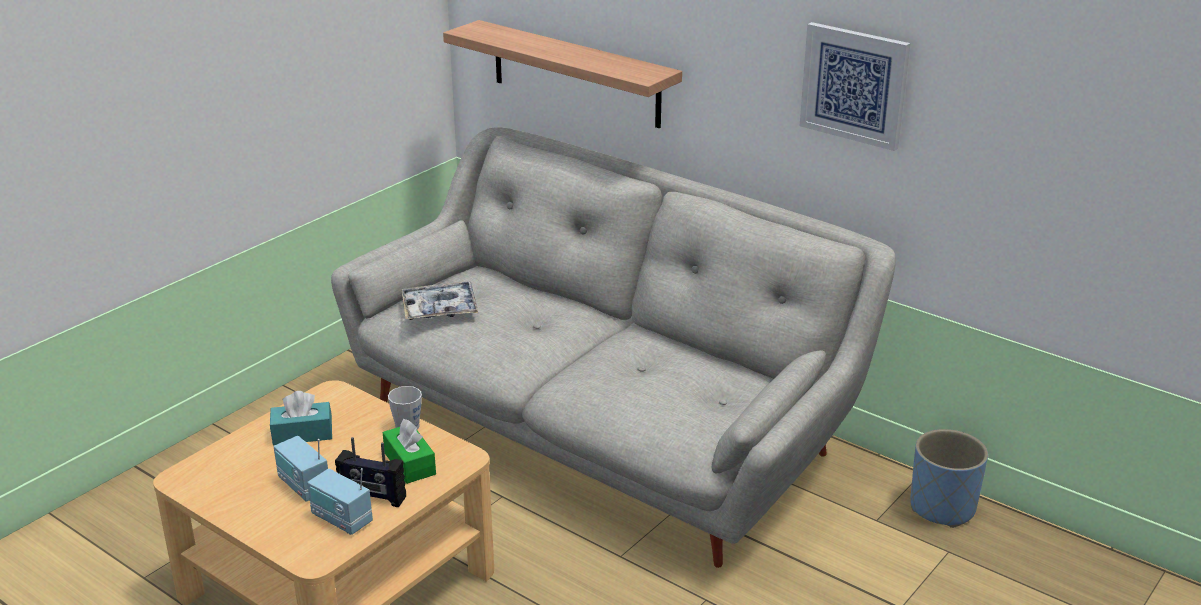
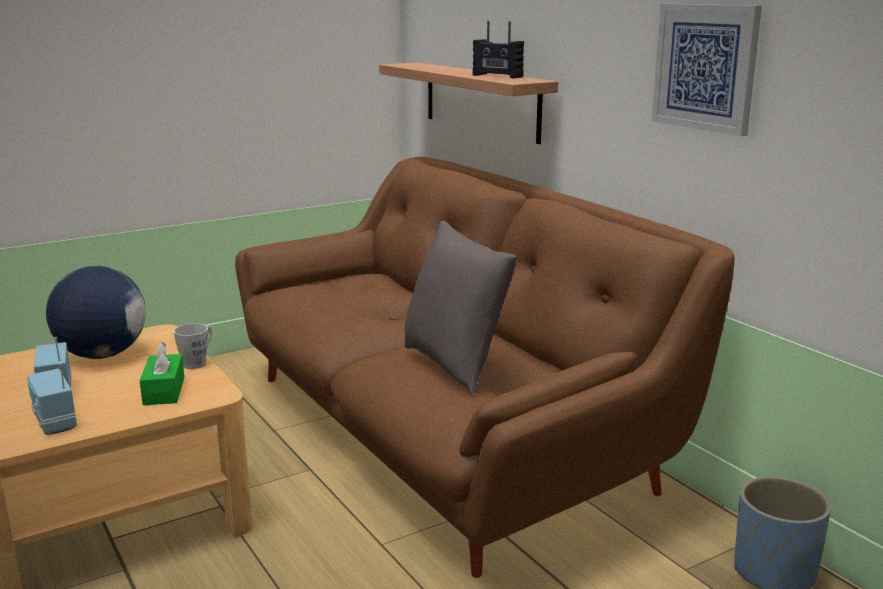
camera: 20 degrees right, 10 degrees down
turquoise tissue box [270,391,332,446] -> globe [46,266,146,359]
grey sofa [331,127,896,568] -> brown sofa [235,157,734,578]
radio [335,437,406,507] -> radio moved to [473,21,524,78]
tray [402,281,478,320] -> none
none -> grey pillow [405,221,517,395]

